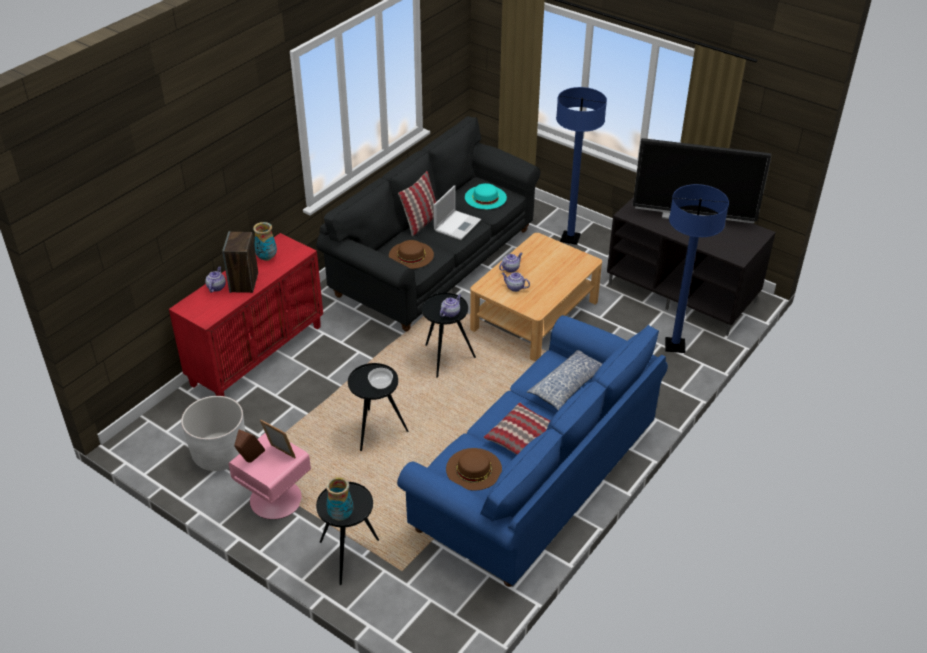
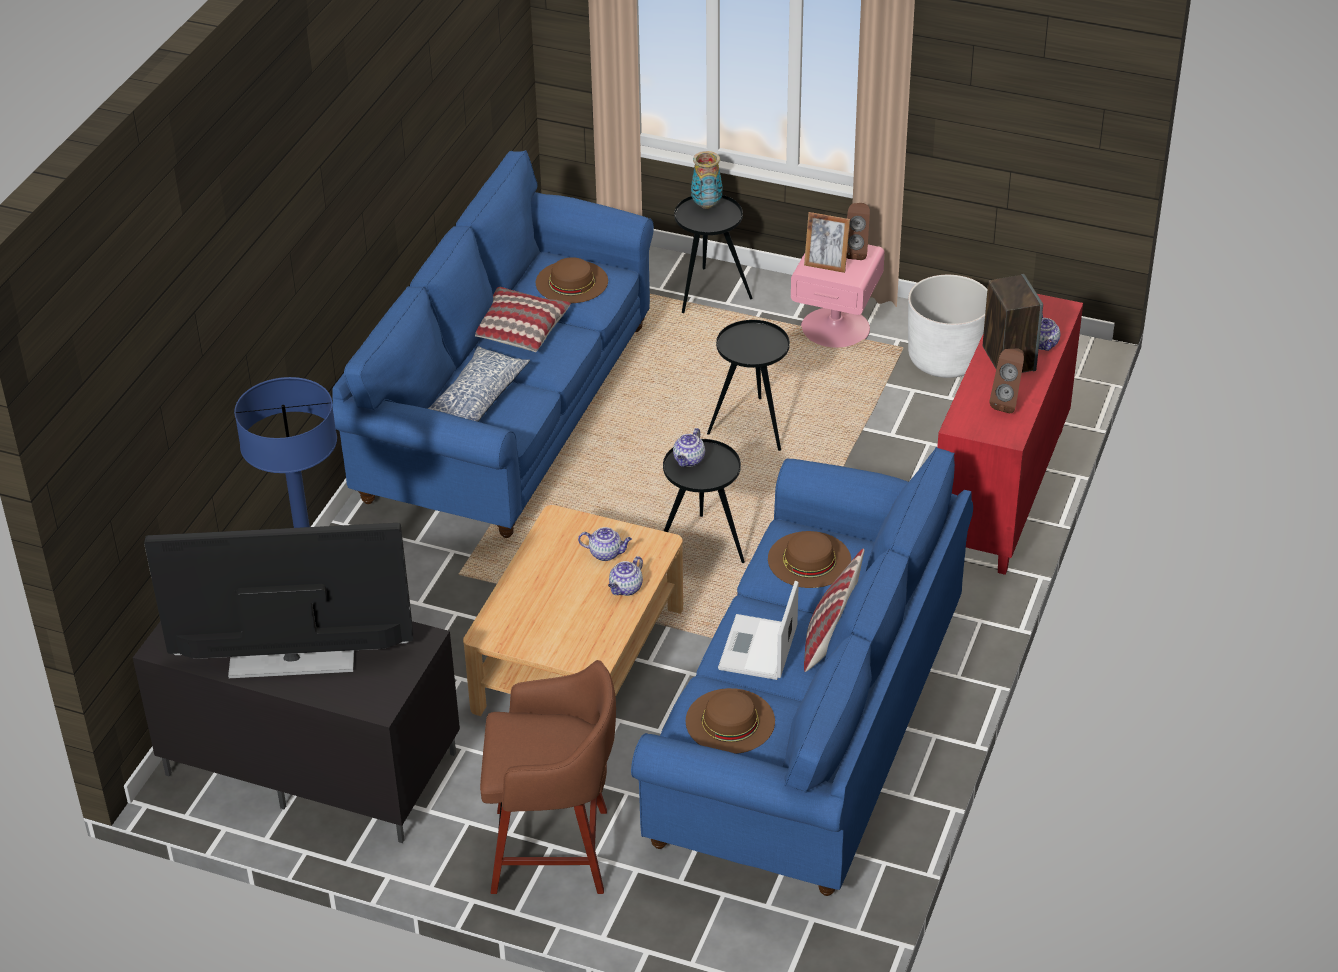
camera: 165 degrees right, 0 degrees up
vase [253,222,277,261] -> brown speaker [989,349,1024,413]
black sofa [316,116,540,332] -> blue sofa [631,447,973,896]
bowl [368,368,393,389] -> none
turquoise hat [465,183,507,209] -> brown hat [686,688,775,754]
blue floor lamp [556,87,607,245] -> brown stool [480,660,616,894]

